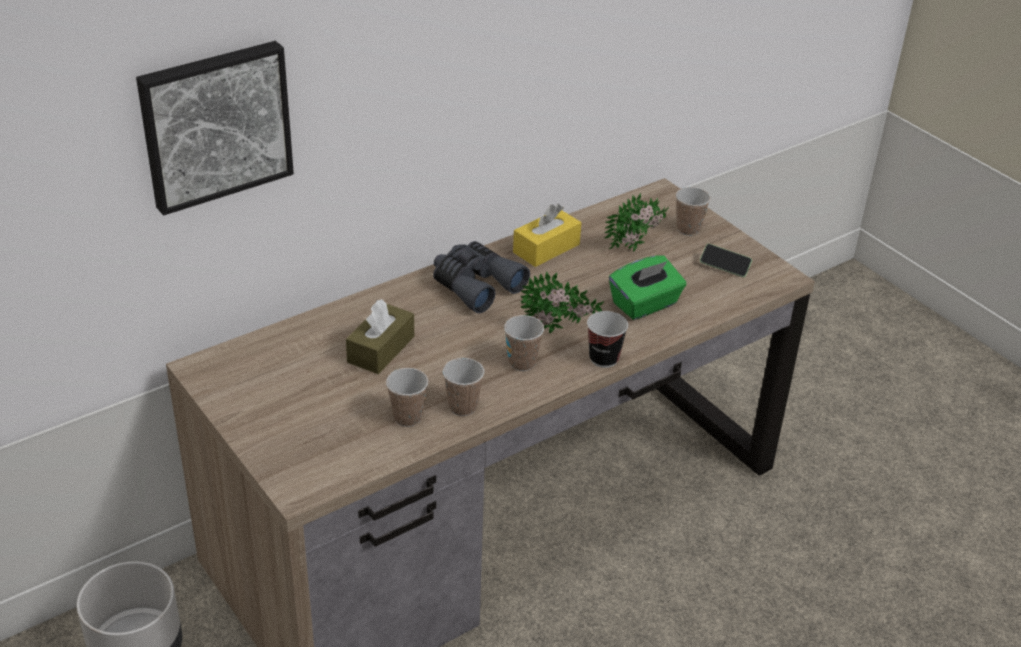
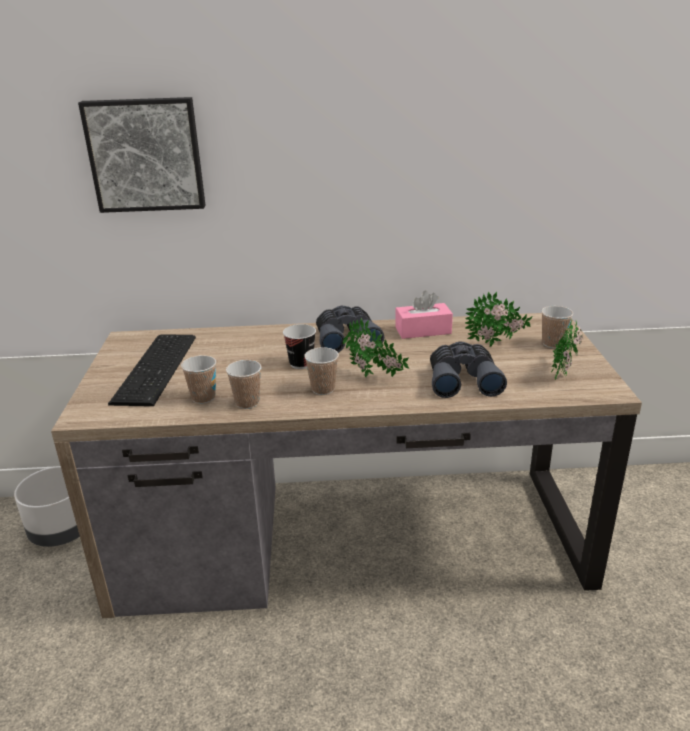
camera: 35 degrees right, 10 degrees down
brown tissue box [346,299,414,374] -> none
yellow tissue box [513,204,581,267] -> pink tissue box [395,291,453,339]
cup [587,311,628,368] -> cup moved to [283,324,316,369]
green tissue box [609,255,686,320] -> grey binoculars [430,341,507,398]
phone [700,244,752,277] -> potted plant [551,319,583,380]
none -> keyboard [108,335,196,406]

